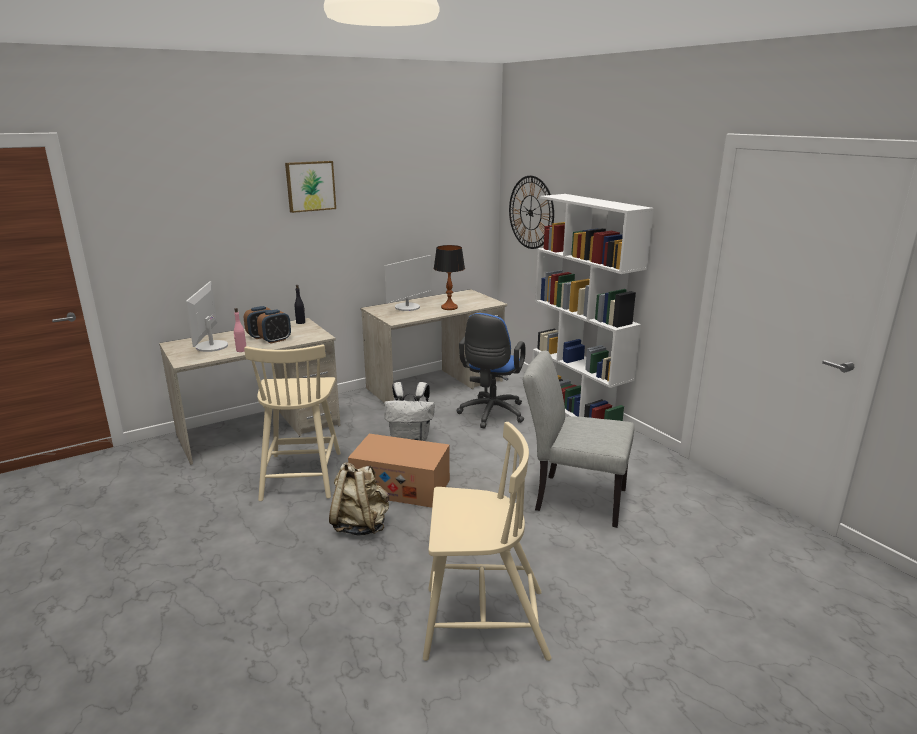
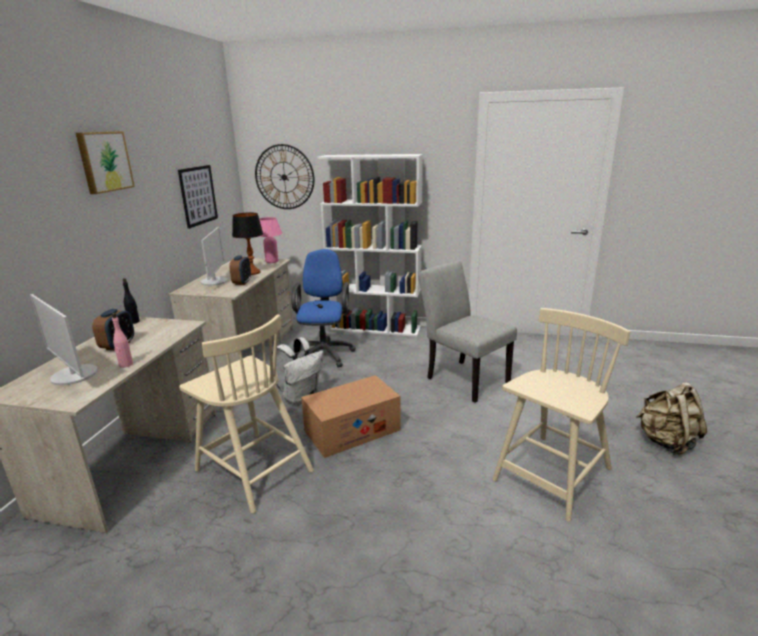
camera: 45 degrees left, 0 degrees up
alarm clock [257,309,291,344] -> alarm clock moved to [229,255,251,285]
beige backpack [329,462,389,536] -> beige backpack moved to [636,382,707,455]
blue office chair [457,313,526,429] -> blue office chair turned 150 degrees counterclockwise [291,249,356,368]
grey chair [523,351,634,528] -> grey chair turned 75 degrees clockwise [418,261,517,403]
none -> picture [178,165,218,229]
none -> pink table lamp [259,217,282,263]

